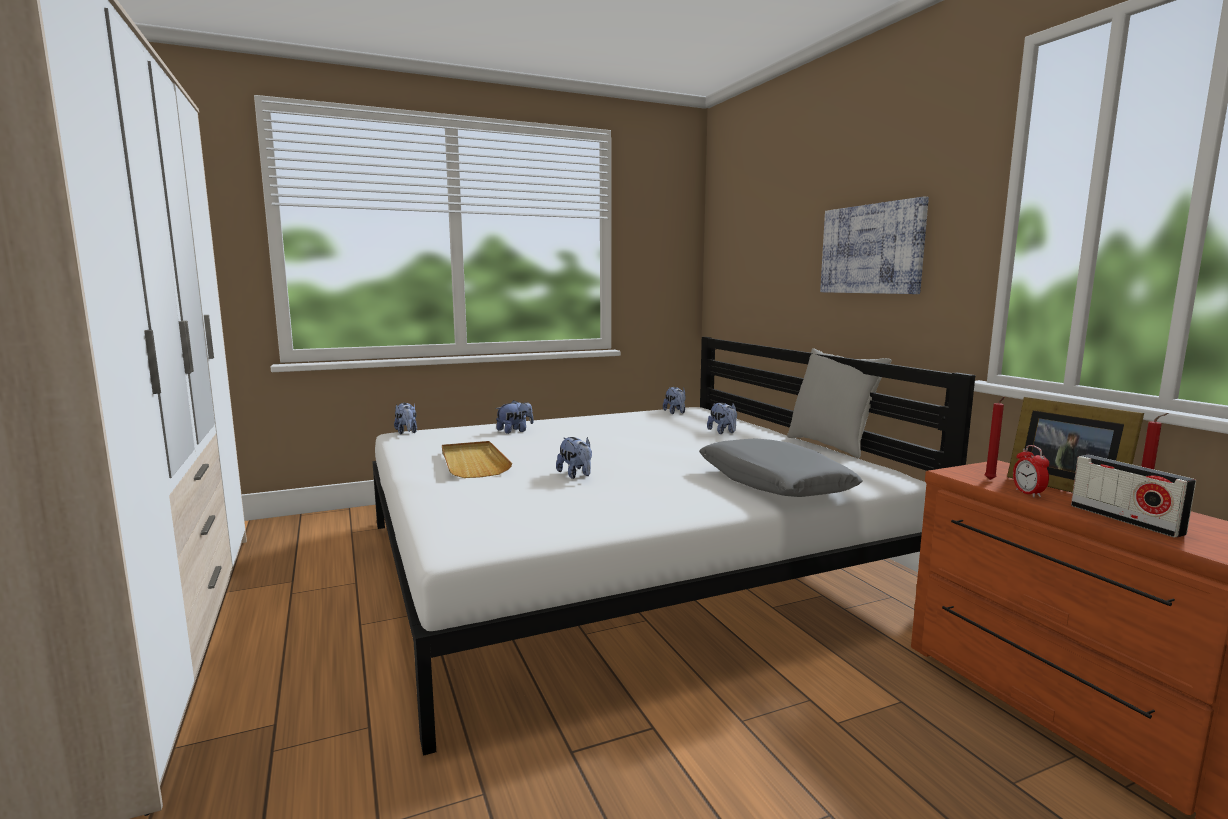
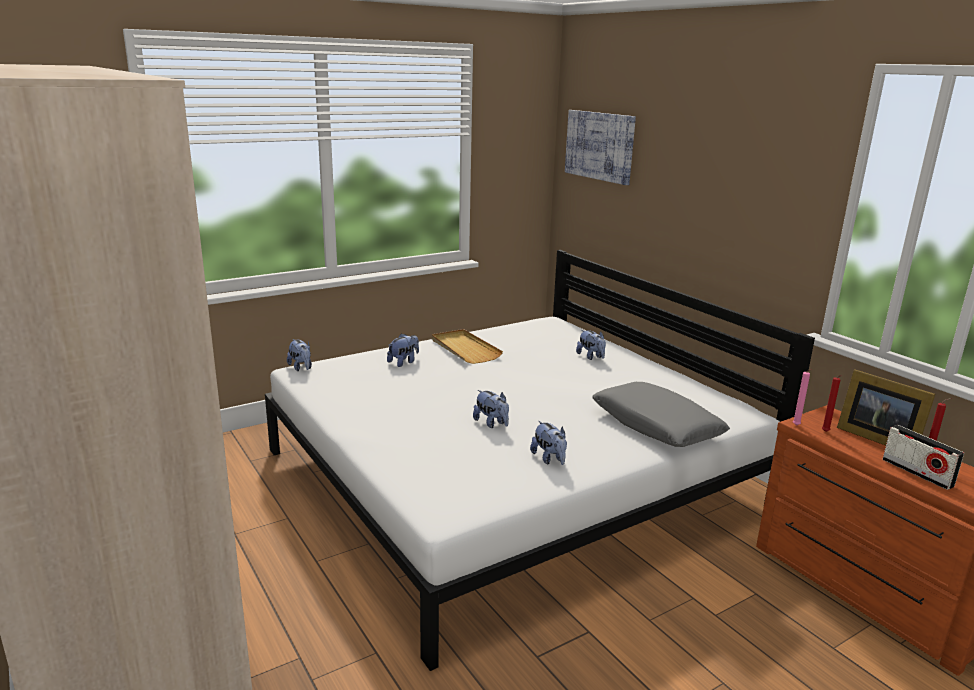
camera: 10 degrees left, 10 degrees up
beige tray [442,441,512,478] -> beige tray moved to [432,329,503,364]
plush toy [663,387,686,414] -> plush toy moved to [530,421,567,465]
grey pillow [787,348,891,458] -> none
picture [820,197,929,294] -> picture moved to [565,110,636,185]
alarm clock [1013,445,1049,497] -> none
none -> pink candle [793,369,811,426]

